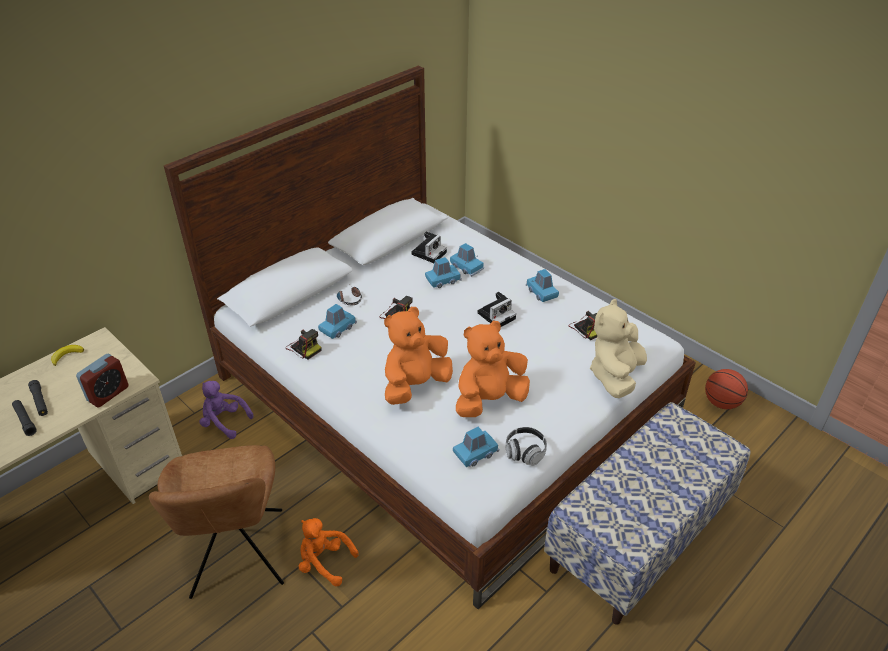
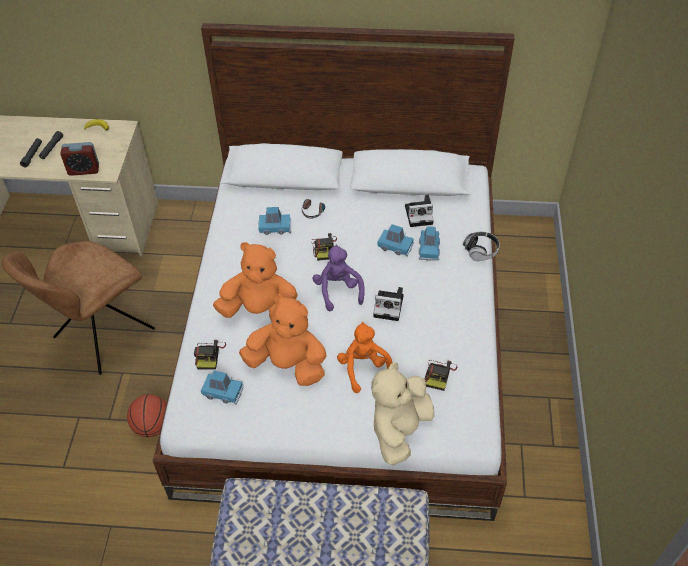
camera: 50 degrees right, 10 degrees up
purple plush toy [199,381,253,439] -> purple plush toy moved to [313,245,365,311]
camera [286,329,322,359] -> camera moved to [194,340,226,370]
orange plush toy [299,518,359,586] -> orange plush toy moved to [337,322,393,393]
headphones [506,427,547,466] -> headphones moved to [463,232,500,261]
blue toy car [526,269,559,302] -> none
beige plush toy [590,299,647,398] -> beige plush toy turned 45 degrees counterclockwise [371,362,434,466]
basketball [705,369,748,409] -> basketball moved to [127,394,167,437]

